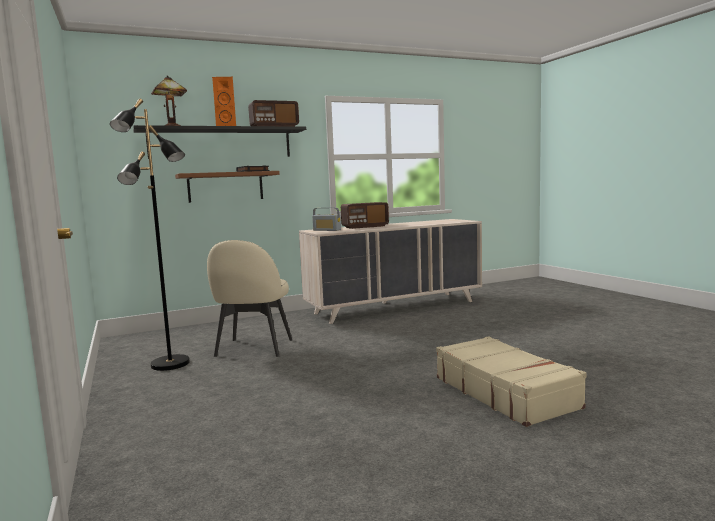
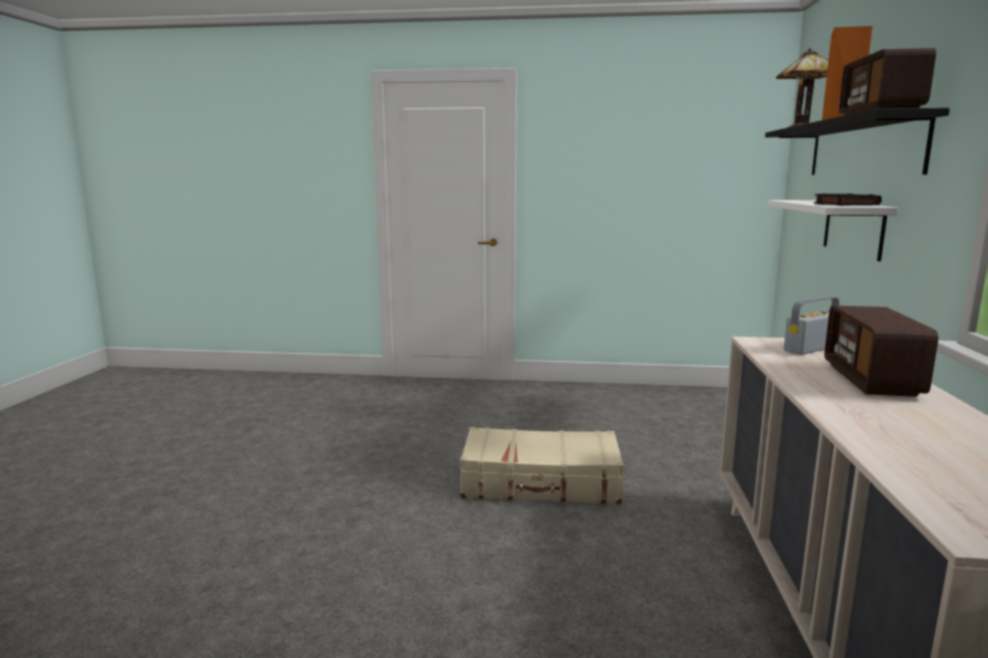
camera: 120 degrees right, 5 degrees up
black floor lamp [110,99,190,371] -> none
brown shelf [175,171,280,203] -> white shelf [768,200,898,261]
beige chair [207,240,292,357] -> none
beige suitcase [436,336,586,427] -> beige suitcase moved to [460,427,624,504]

